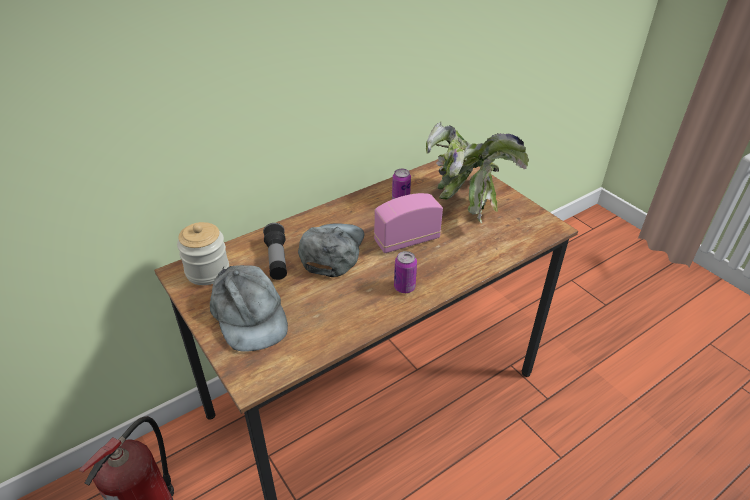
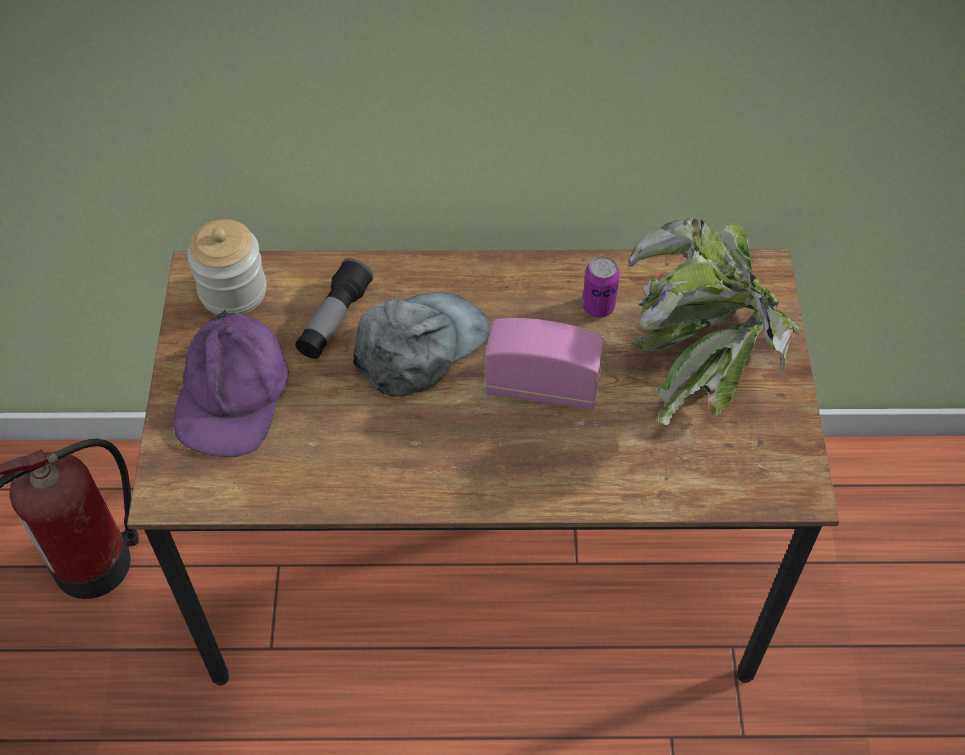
camera: 35 degrees right, 15 degrees up
grey cap [210,265,288,352] -> purple cap [174,310,289,457]
can [394,251,417,293] -> none

